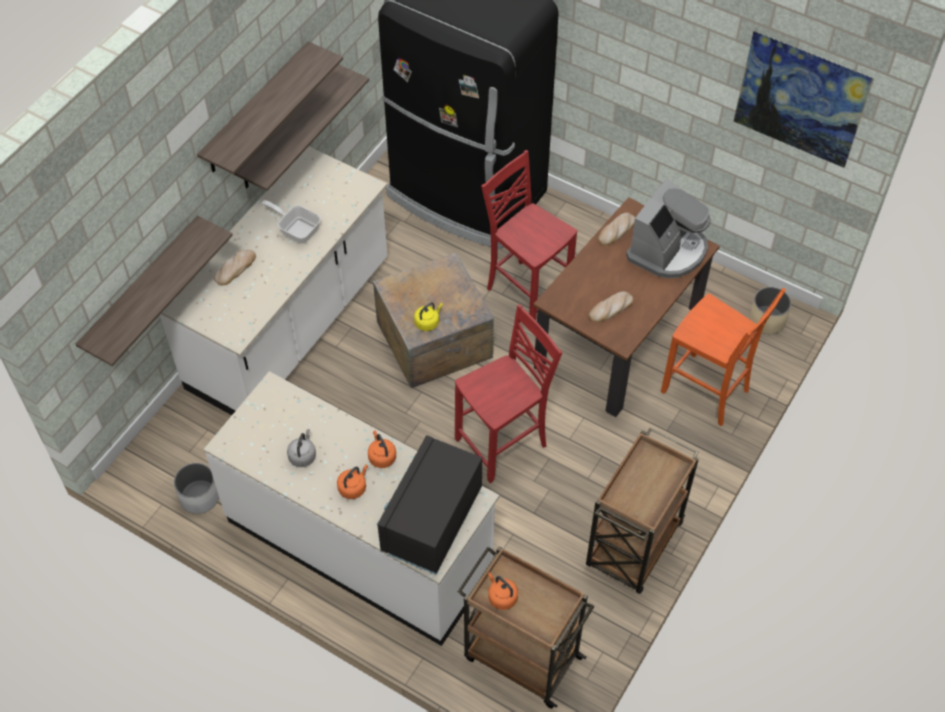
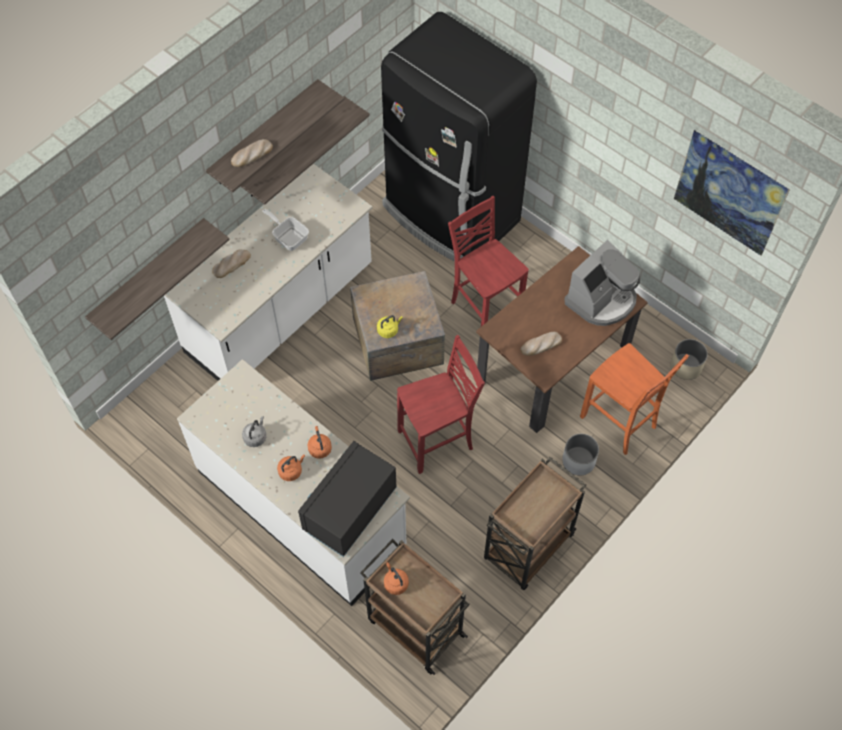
camera: 10 degrees right, 5 degrees up
white planter [174,463,219,514] -> white planter moved to [562,434,599,475]
bread [598,213,635,245] -> bread moved to [231,139,273,167]

